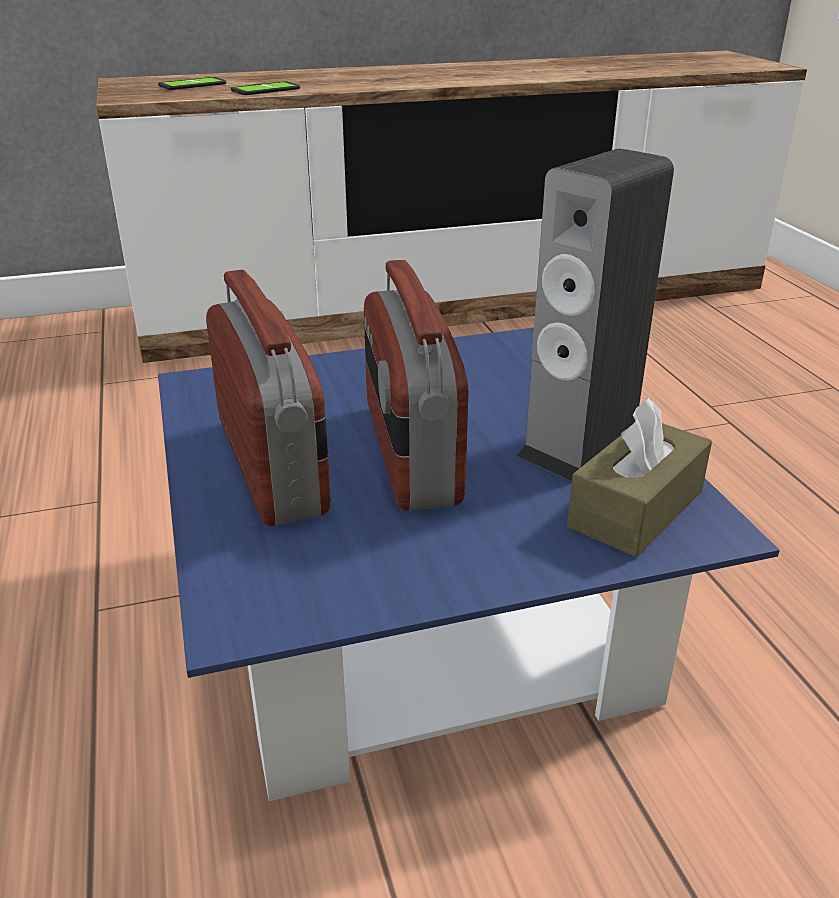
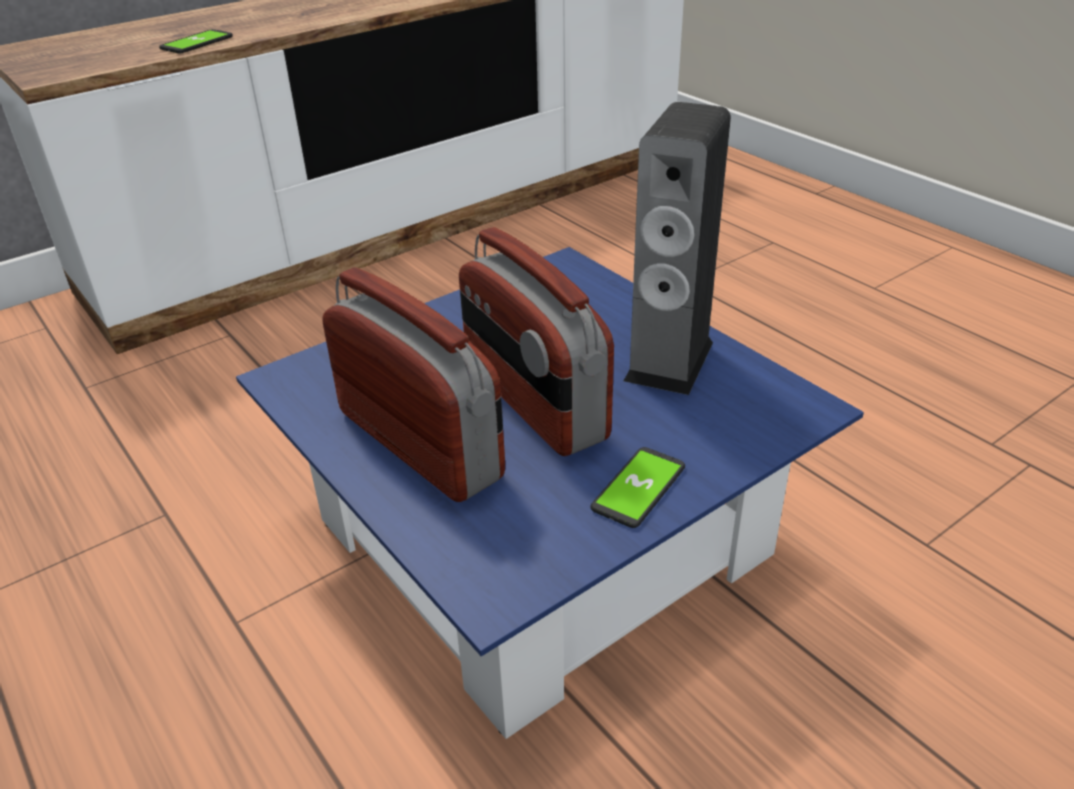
camera: 20 degrees left, 5 degrees up
phone [158,77,227,90] -> phone moved to [590,447,685,528]
brown tissue box [567,397,712,557] -> none

